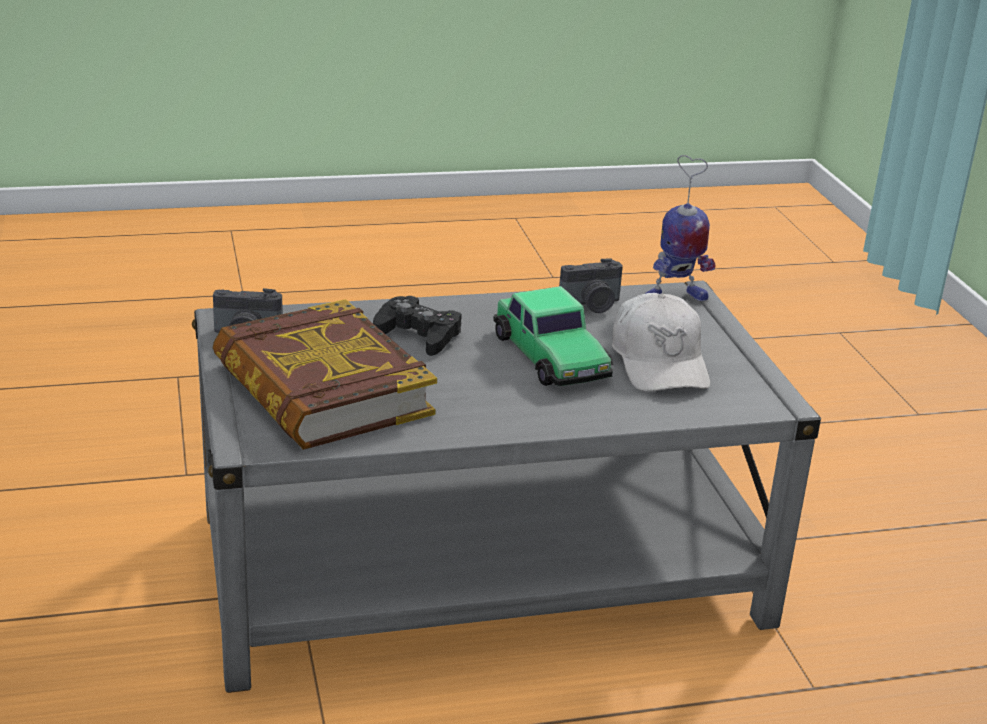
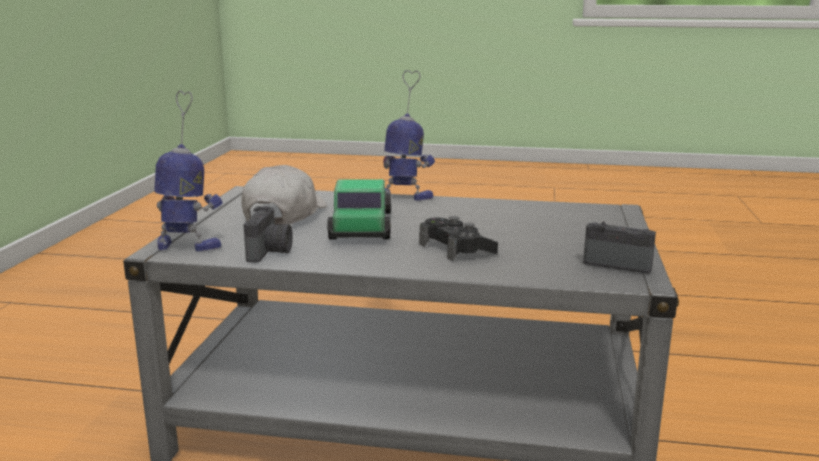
camera: 155 degrees left, 10 degrees down
book [213,299,437,450] -> none
camera [559,258,623,313] -> camera turned 90 degrees clockwise [243,206,293,263]
none -> toy robot [383,70,435,201]

